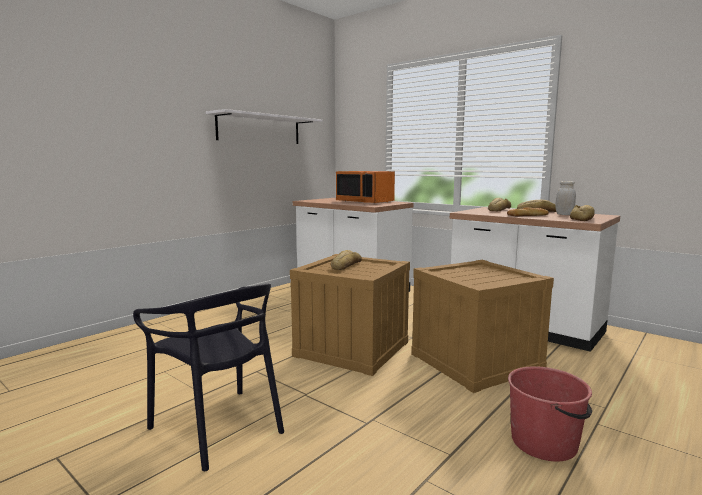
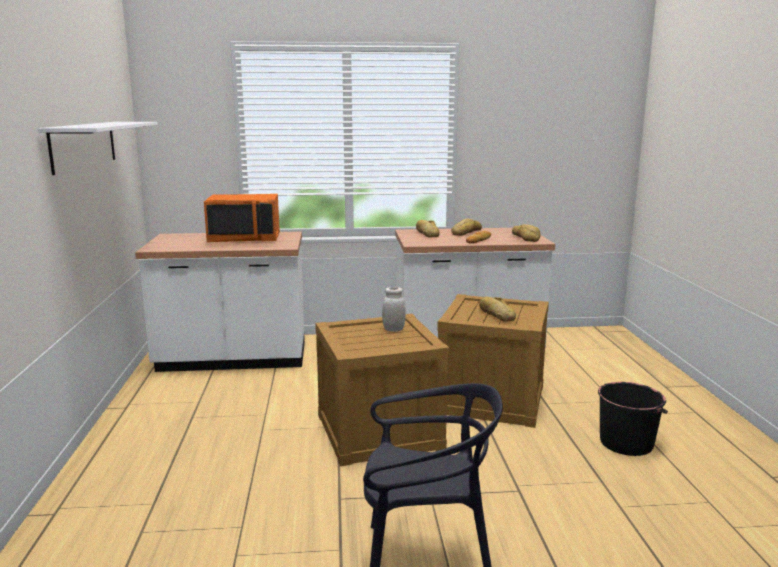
camera: 45 degrees left, 5 degrees up
bread [331,250,362,270] -> bread moved to [479,297,516,322]
red bucket [508,366,592,462] -> black bucket [598,382,668,456]
white jar [556,181,576,215] -> white jar moved to [382,287,406,332]

